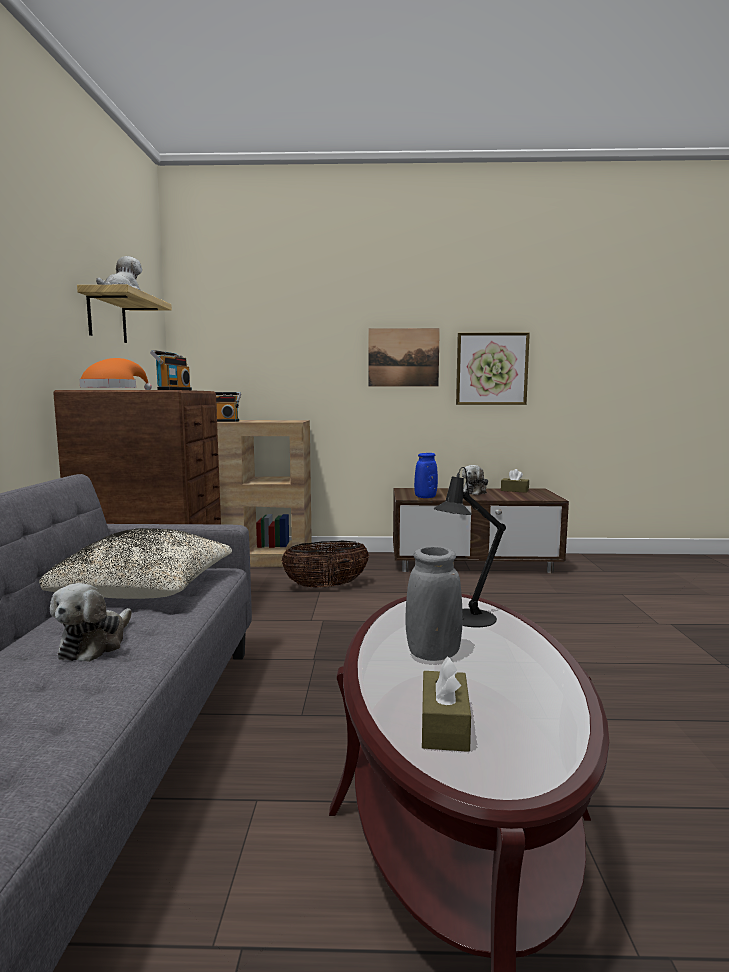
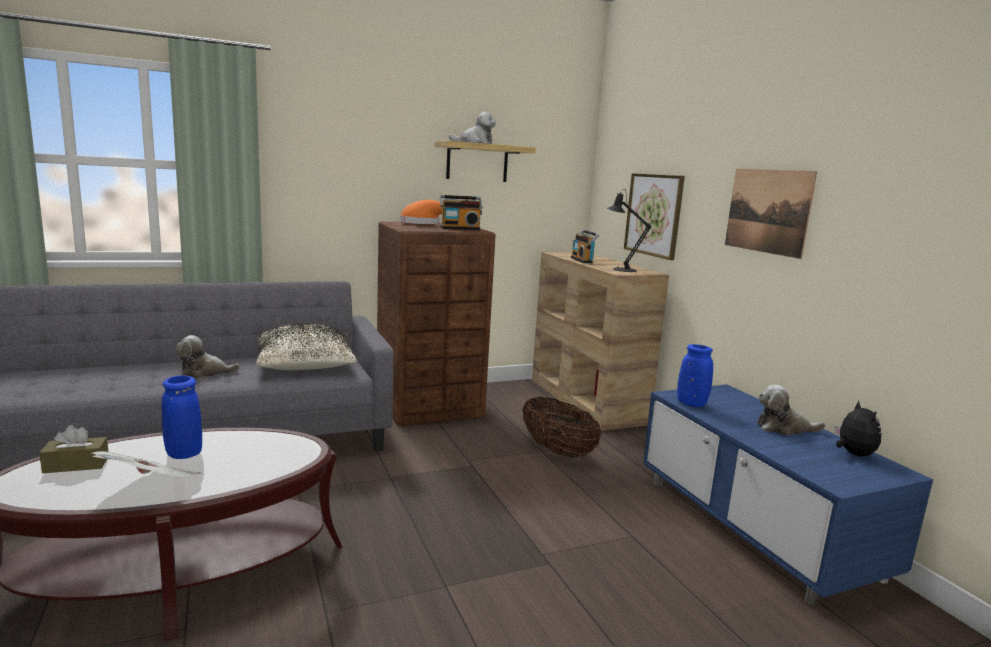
camera: 65 degrees right, 5 degrees up
brown tv stand [393,488,569,573] -> blue tv stand [643,384,933,605]
grey vase [406,547,463,661] -> blue vase [161,375,202,459]
black table lamp [433,467,506,627] -> black table lamp moved to [607,189,651,272]
picture [456,333,530,405] -> picture moved to [624,173,685,260]
brown tissue box [501,469,529,493] -> plush toy [834,400,881,457]
none -> newspaper [90,451,201,478]

